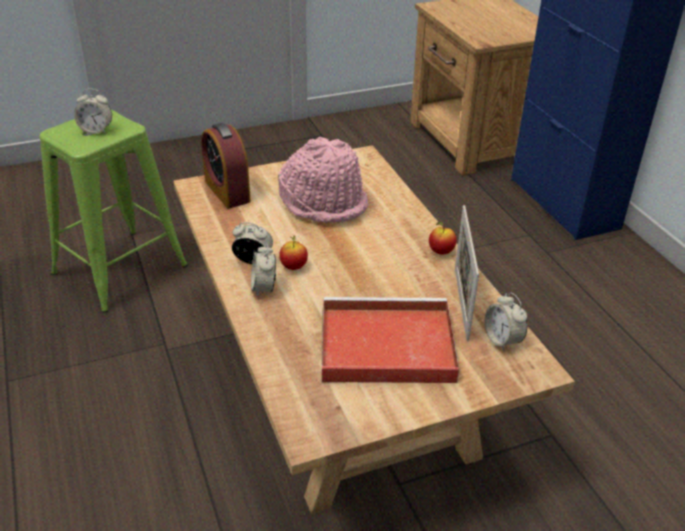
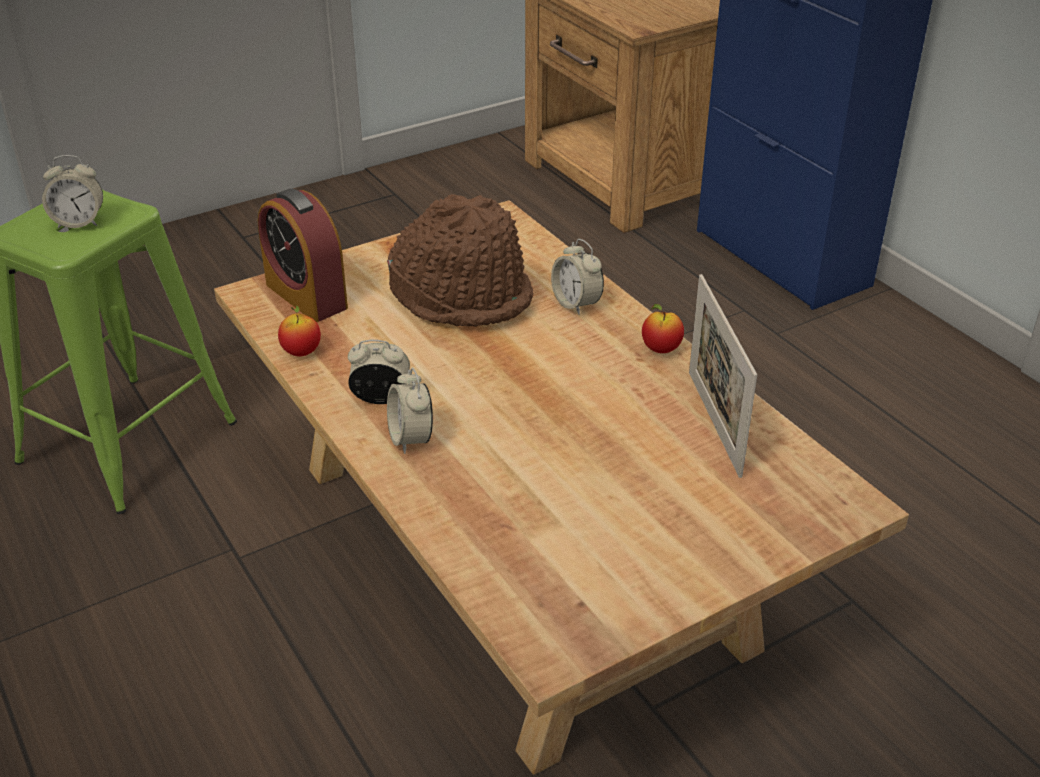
camera: 10 degrees left, 0 degrees up
pink hat [278,137,368,223] -> brown hat [387,194,533,327]
apple [279,235,308,270] -> apple moved to [278,305,321,356]
red tray [322,297,459,383] -> none
alarm clock [485,292,527,351] -> alarm clock moved to [551,239,604,315]

